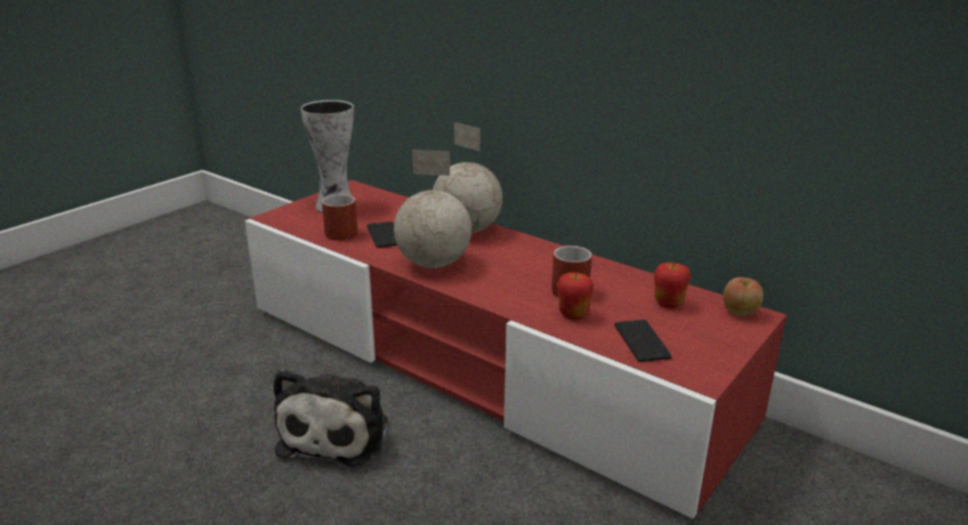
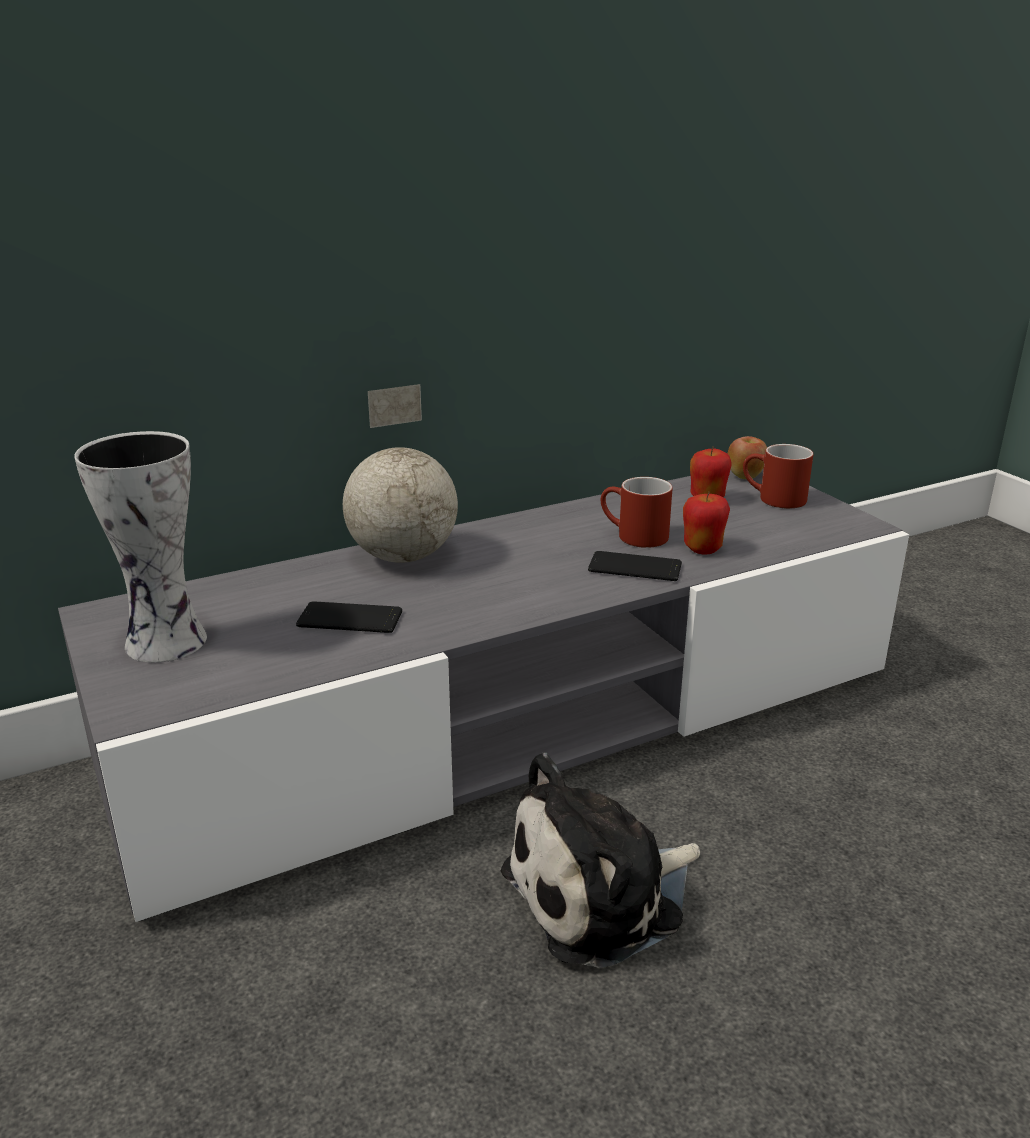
camera: 65 degrees left, 0 degrees up
red tv stand [245,180,787,519] -> grey tv stand [58,468,909,922]
plush toy [273,369,388,467] -> plush toy turned 120 degrees clockwise [501,753,700,968]
red mug [322,194,358,241] -> red mug moved to [743,444,813,509]
globe [394,150,472,268] -> none
phone [615,320,672,362] -> phone moved to [588,551,682,581]

